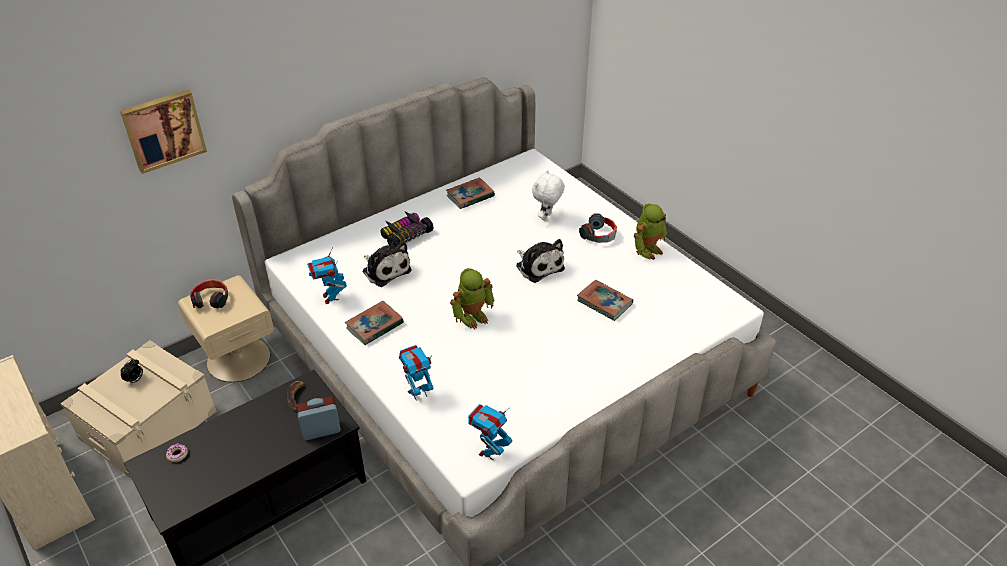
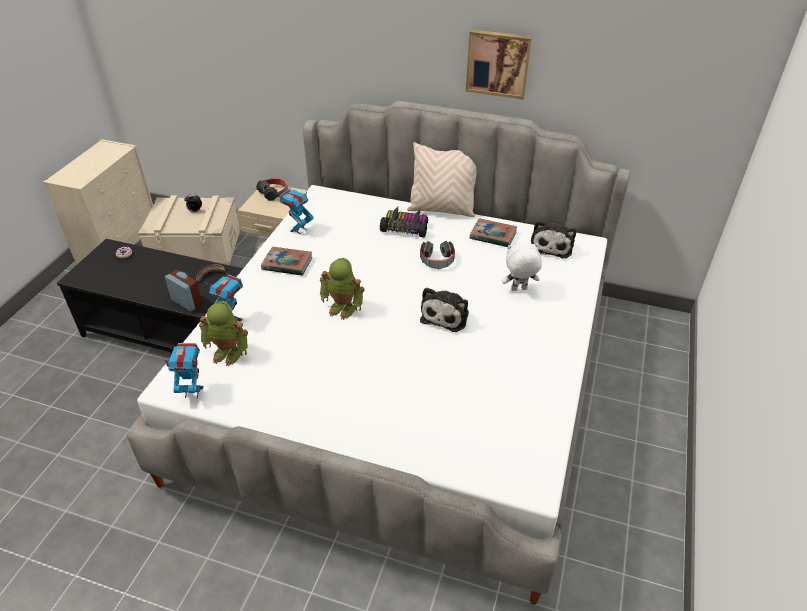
camera: 55 degrees right, 0 degrees up
picture [120,90,207,174] -> picture moved to [466,29,533,100]
plush toy [363,241,412,287] -> plush toy moved to [531,220,576,258]
book [577,280,633,321] -> none
headphones [579,213,617,243] -> headphones moved to [420,241,455,269]
toy robot [634,203,667,260] -> toy robot moved to [199,301,248,366]
none -> beige pillow [407,142,477,217]

